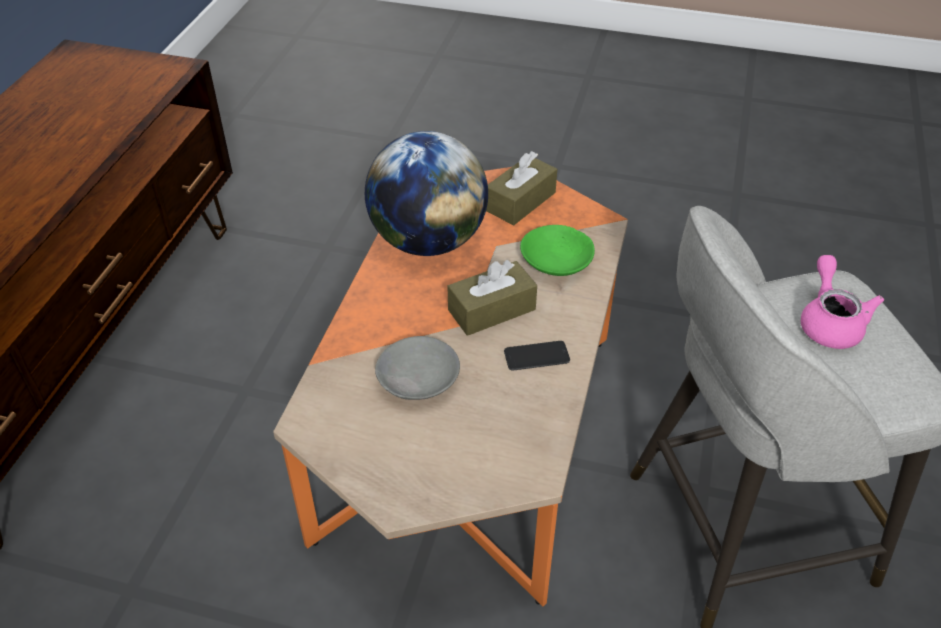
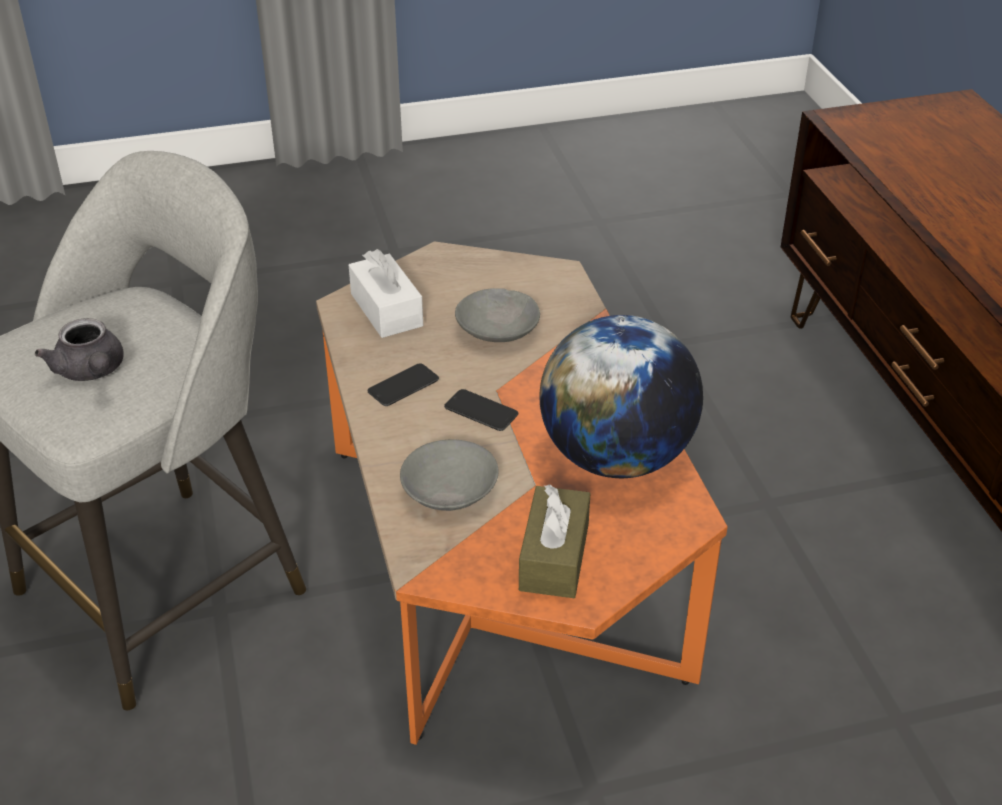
camera: 150 degrees right, 5 degrees down
brown tissue box [448,260,537,336] -> phone [444,389,518,431]
green bowl [520,225,595,276] -> grey bowl [400,440,499,511]
pink teapot [801,255,884,349] -> grey teapot [35,318,124,381]
none -> white tissue box [349,249,423,338]

